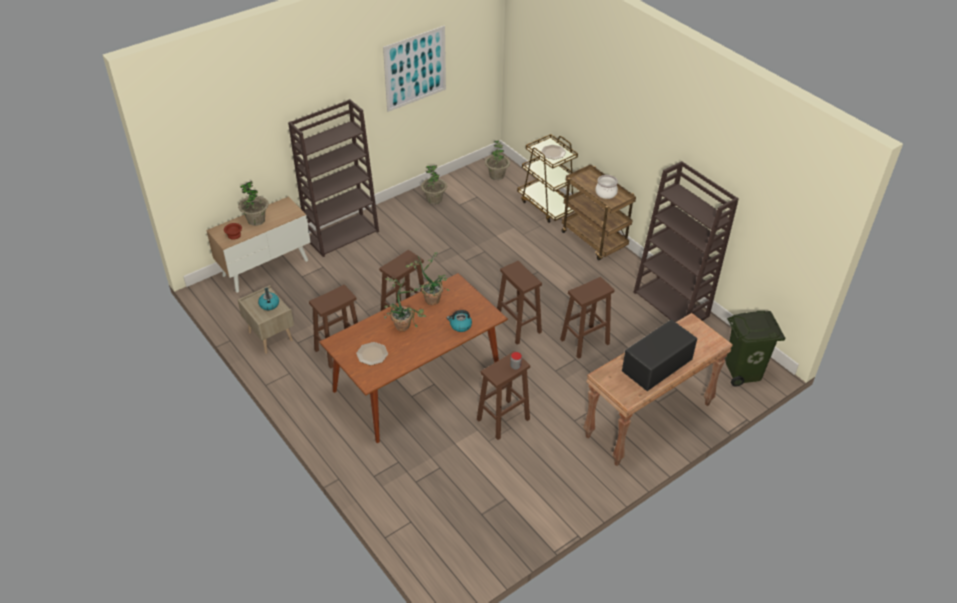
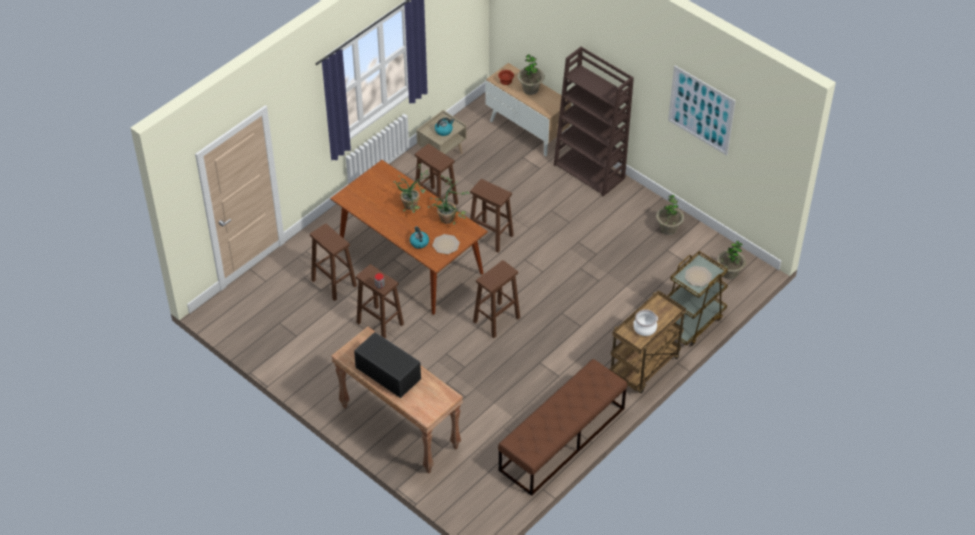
camera: 80 degrees right, 5 degrees up
plate [356,342,388,365] -> plate moved to [433,234,460,254]
brown stool [560,277,614,359] -> brown stool moved to [310,223,357,301]
brown bookcase [633,161,739,322] -> brown bench [498,359,627,496]
green trash can [724,311,786,387] -> none

